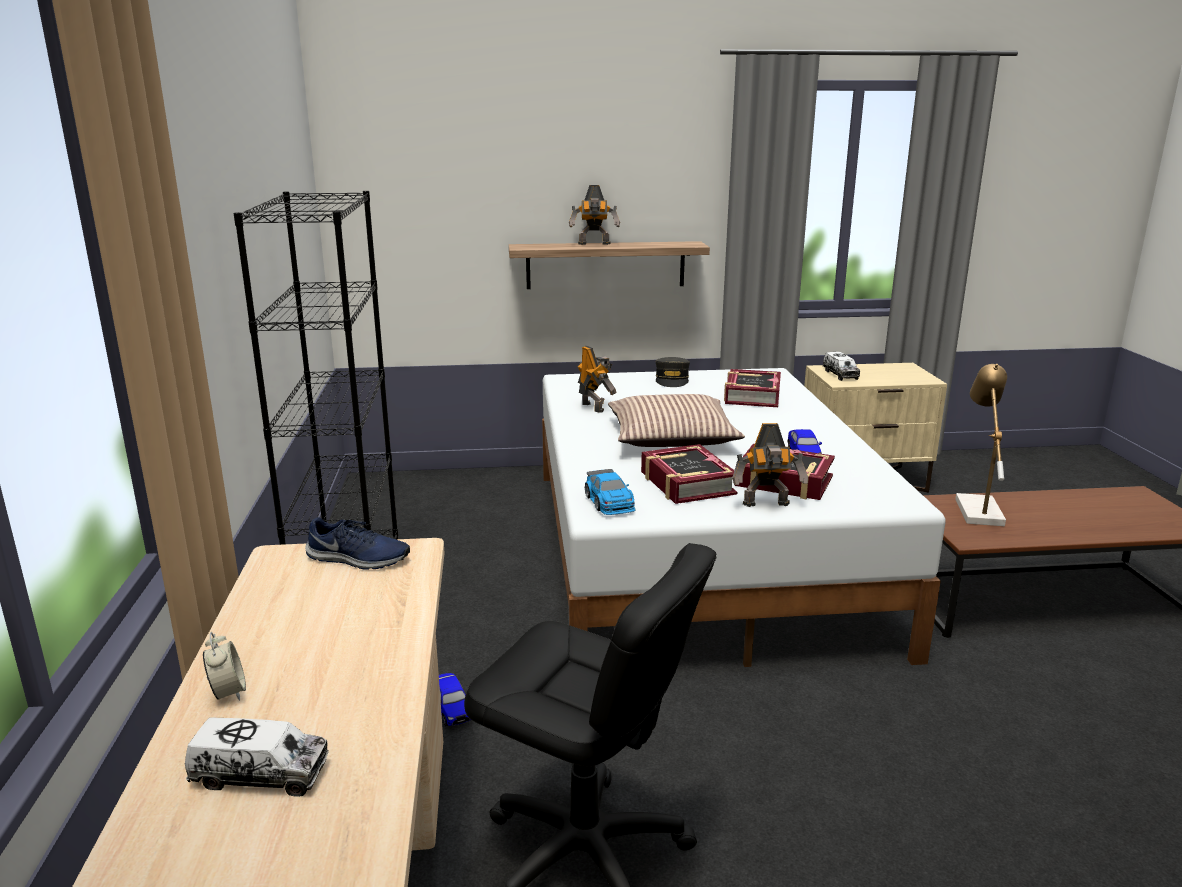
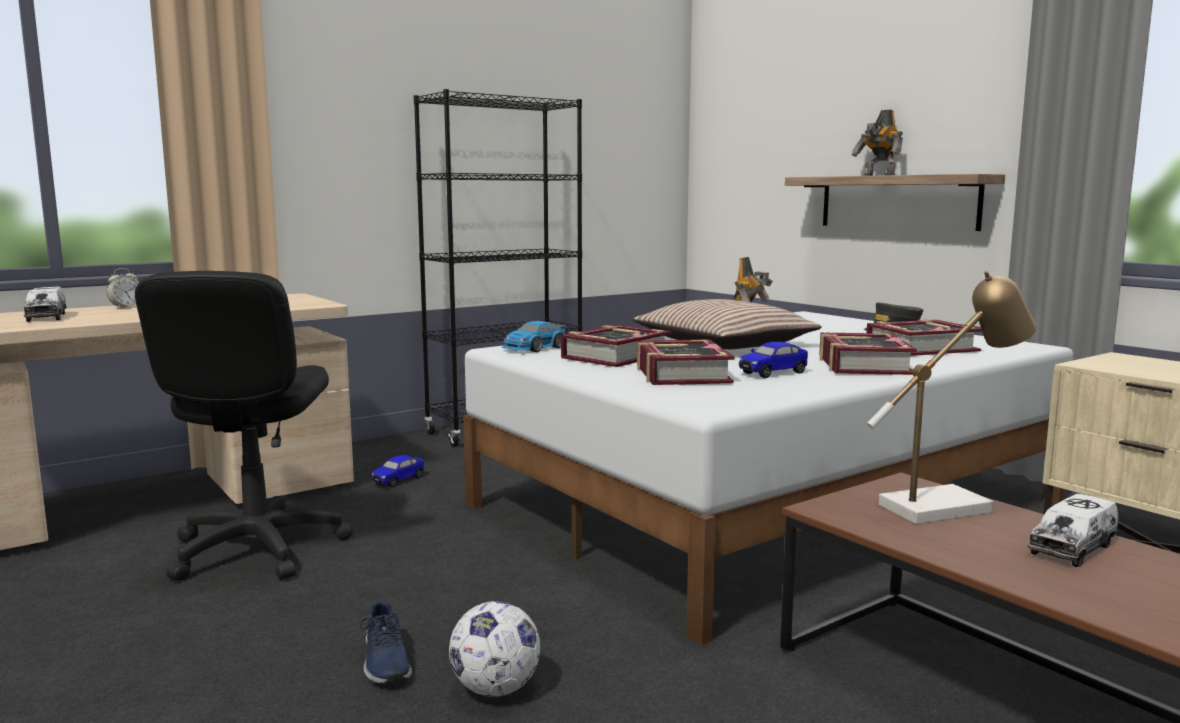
camera: 60 degrees right, 10 degrees down
blue shoe [305,517,410,570] -> blue shoe moved to [360,600,412,684]
toy robot [732,423,808,507] -> none
toy truck [823,352,860,381] -> toy truck moved to [1028,494,1119,567]
none -> football [449,601,540,697]
none -> book [819,333,917,375]

